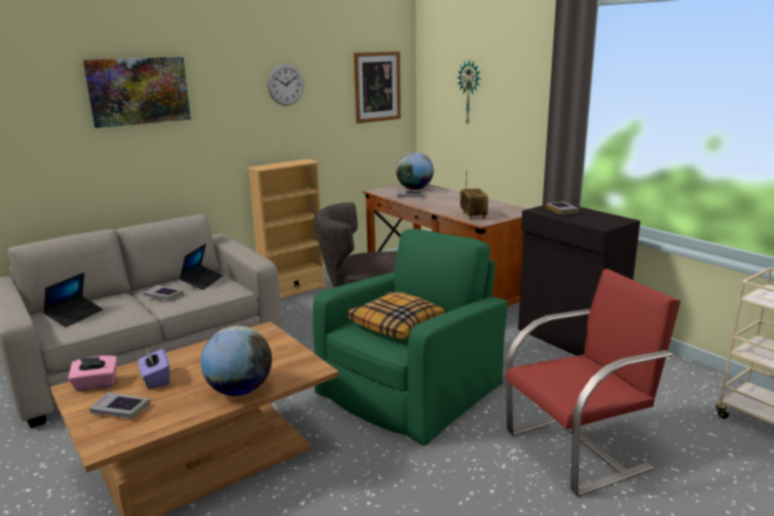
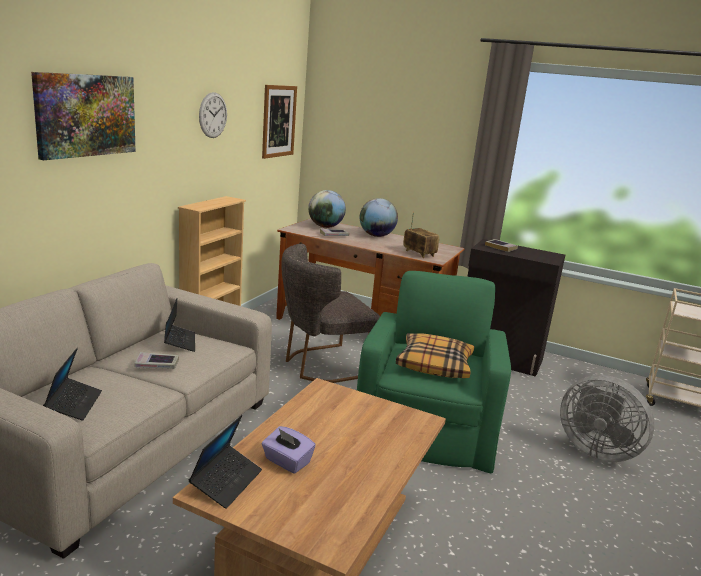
camera: 30 degrees left, 0 degrees up
pink tissue box [68,355,117,391] -> laptop [189,415,262,509]
book [89,392,150,418] -> none
globe [201,326,272,396] -> globe moved to [360,198,398,237]
wall clock [456,60,481,125] -> none
red chair [505,269,681,496] -> grey fan [560,375,654,462]

